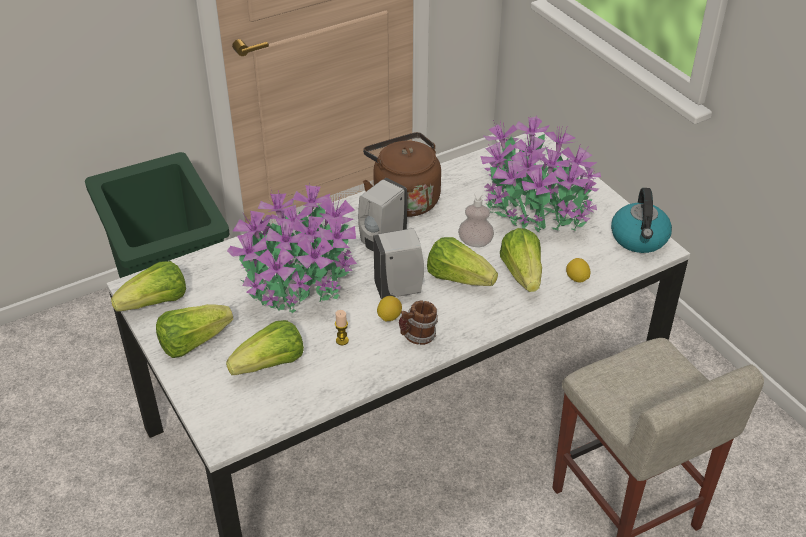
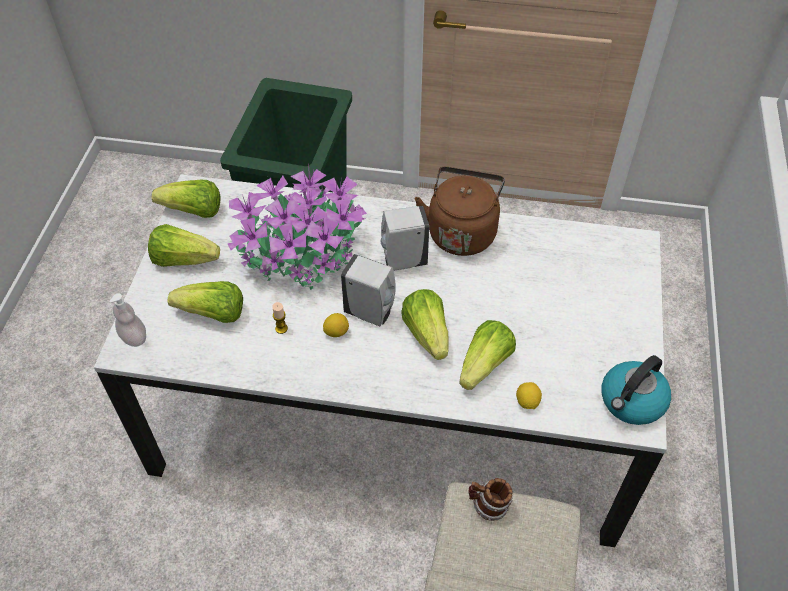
camera: 40 degrees right, 10 degrees up
mug [399,301,438,345] -> mug moved to [468,478,513,521]
soap dispenser [458,191,494,247] -> soap dispenser moved to [110,293,146,347]
potted plant [480,116,601,233] -> none

